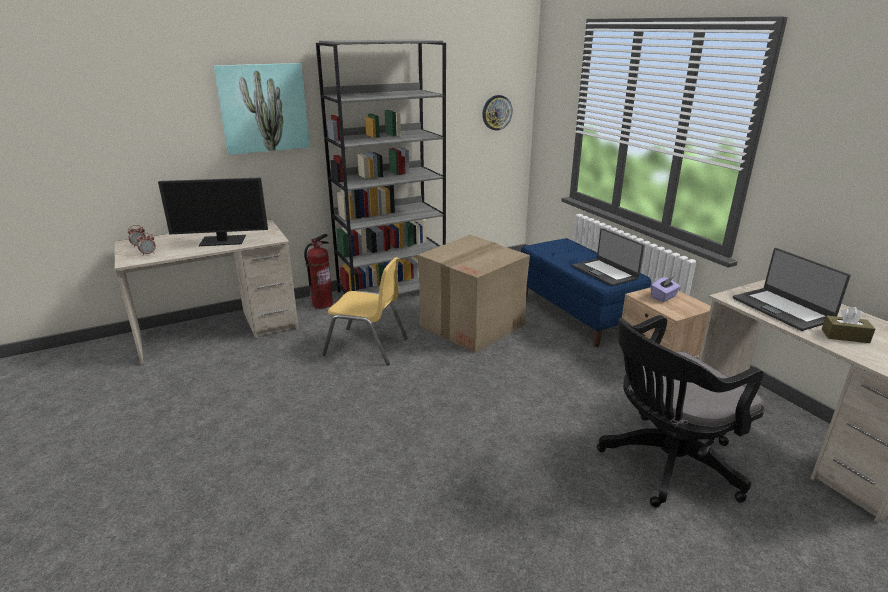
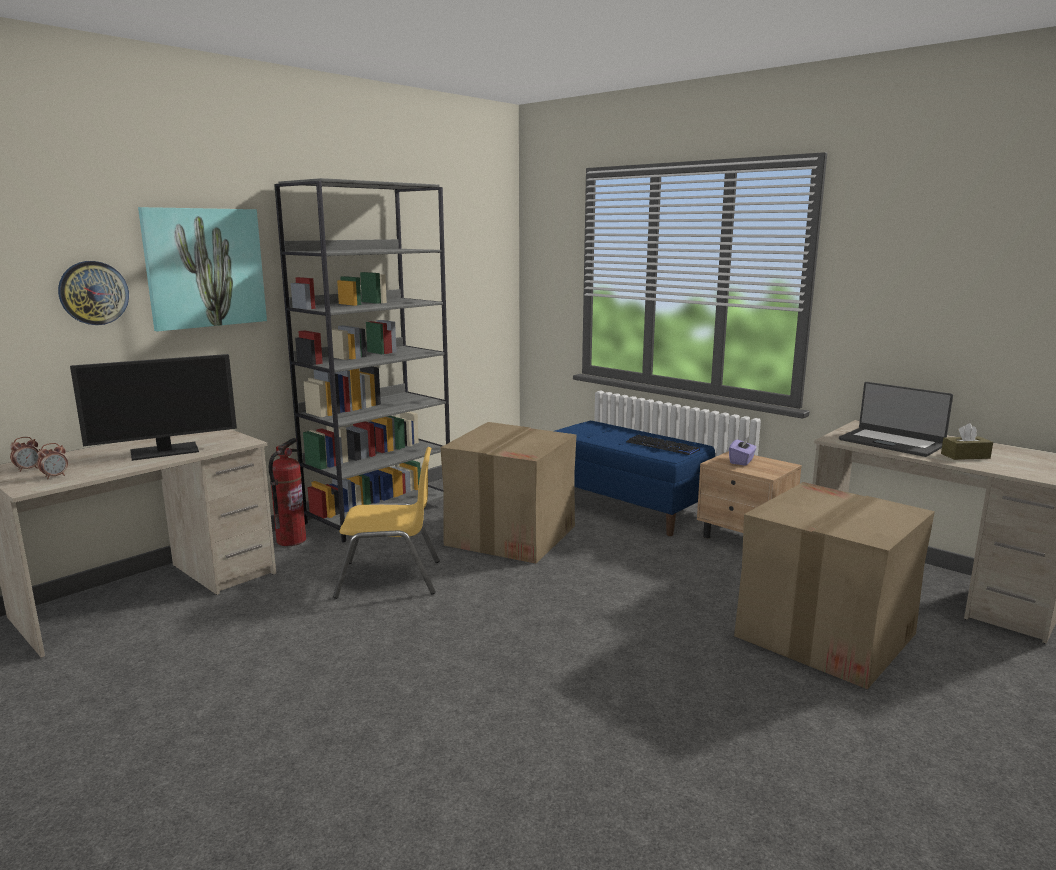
camera: 20 degrees left, 10 degrees down
wall clock [482,95,512,131] -> wall clock moved to [58,261,129,325]
laptop [572,228,644,286] -> keyboard [626,435,700,455]
black office chair [597,315,764,508] -> cardboard box [734,482,935,689]

